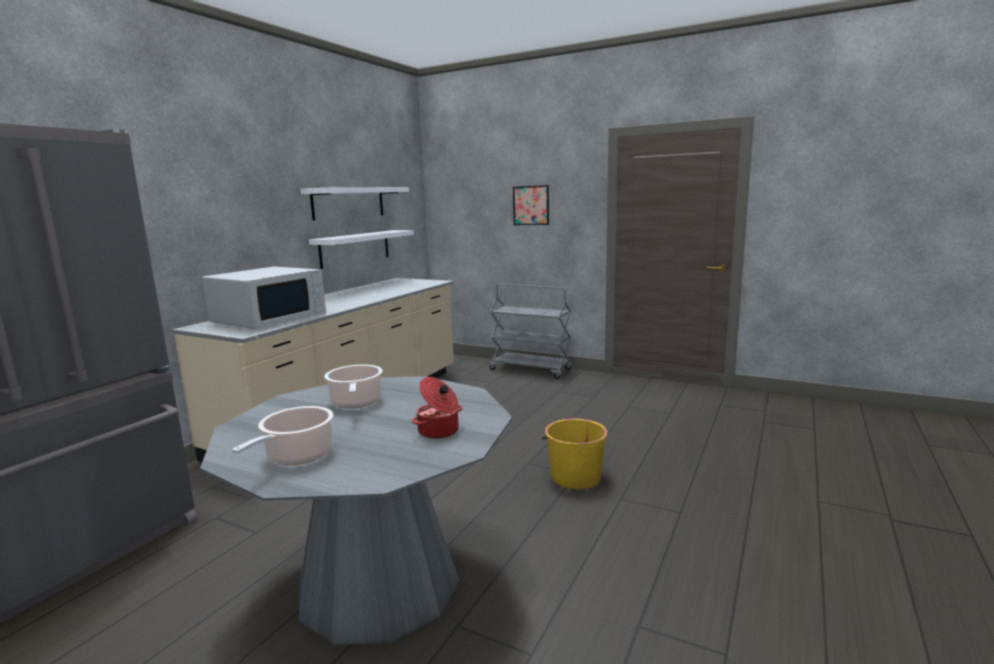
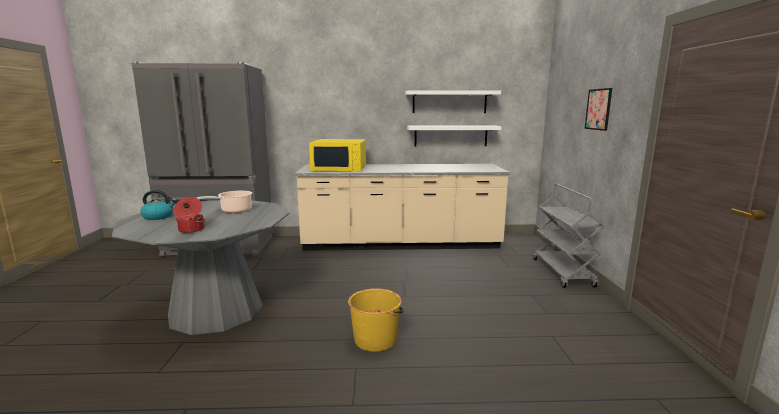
camera: 60 degrees right, 0 degrees up
white microwave [202,266,326,329] -> yellow microwave [309,139,366,171]
cooking pot [232,406,334,465] -> kettle [141,190,176,220]

